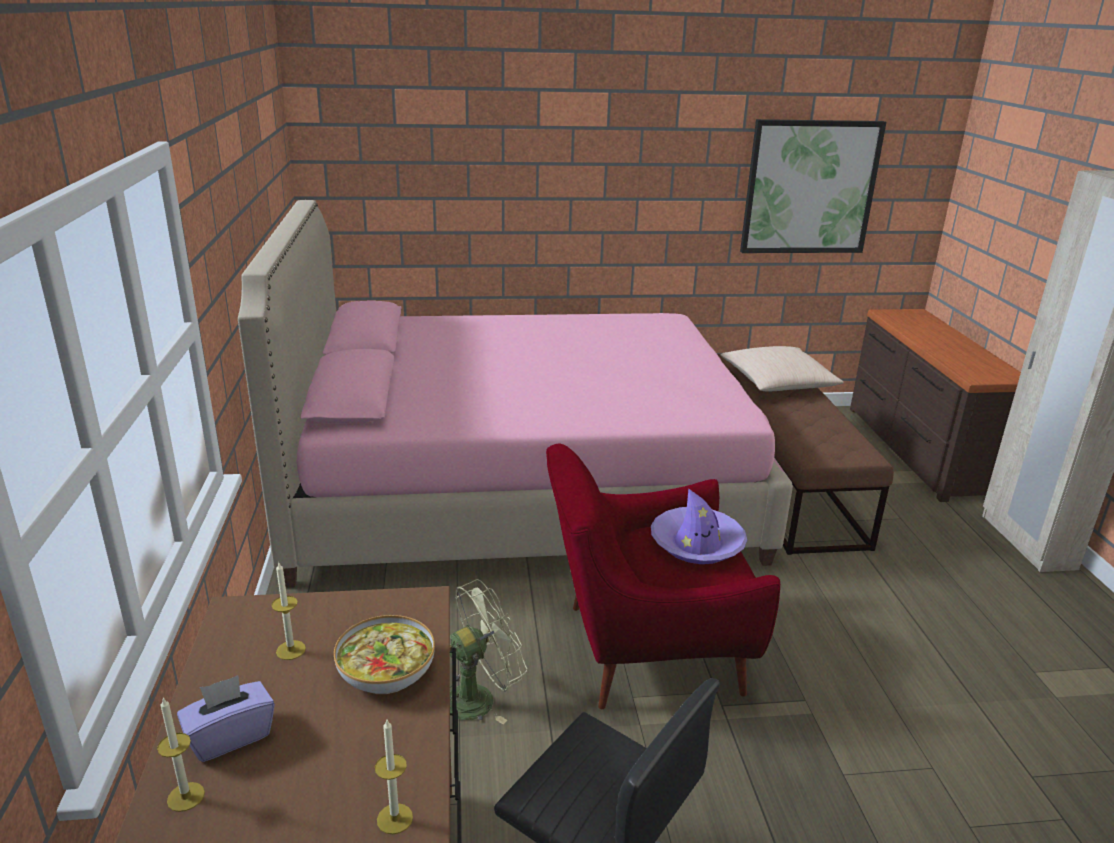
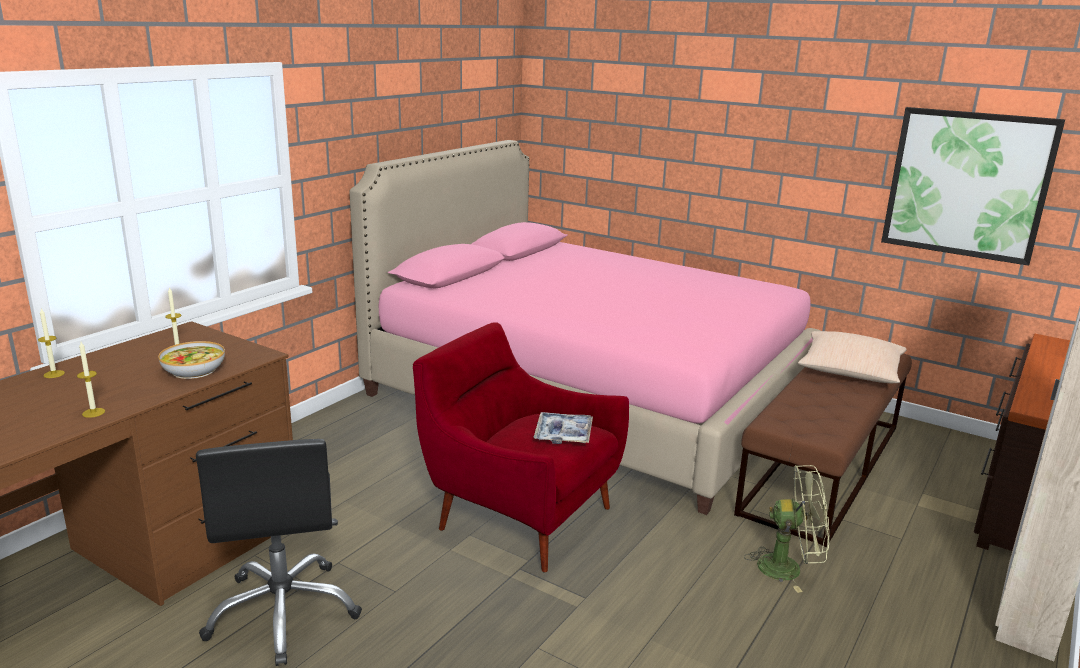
camera: 40 degrees right, 5 degrees down
purple tissue box [177,675,275,762] -> none
green fan [450,579,527,725] -> green fan moved to [744,465,829,593]
purple hat [651,489,748,564] -> tray [534,412,593,444]

